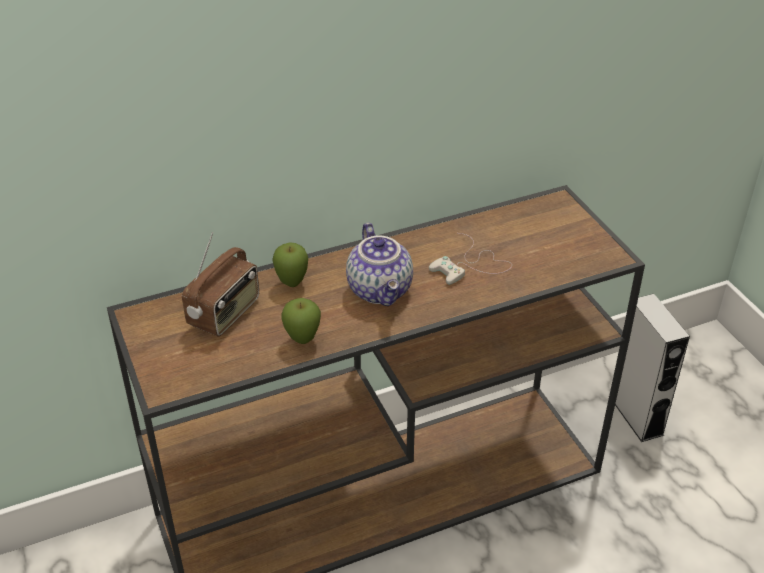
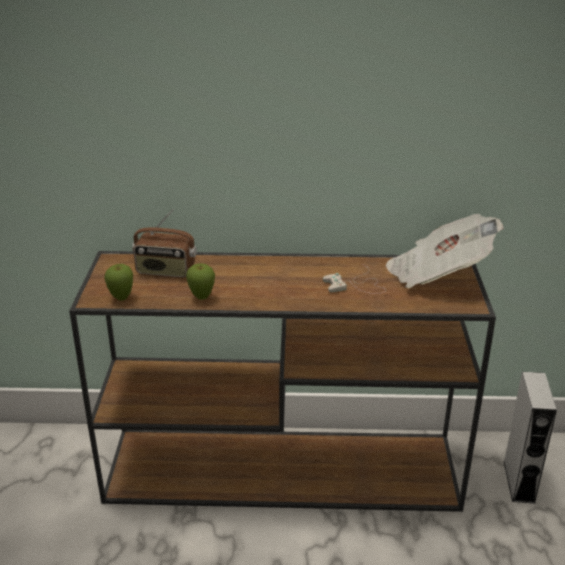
camera: 25 degrees right, 10 degrees down
radio [182,232,259,336] -> radio turned 45 degrees clockwise [132,209,197,278]
apple [272,242,308,287] -> apple moved to [104,264,133,301]
teapot [346,223,413,306] -> none
none -> newspaper [385,214,503,288]

